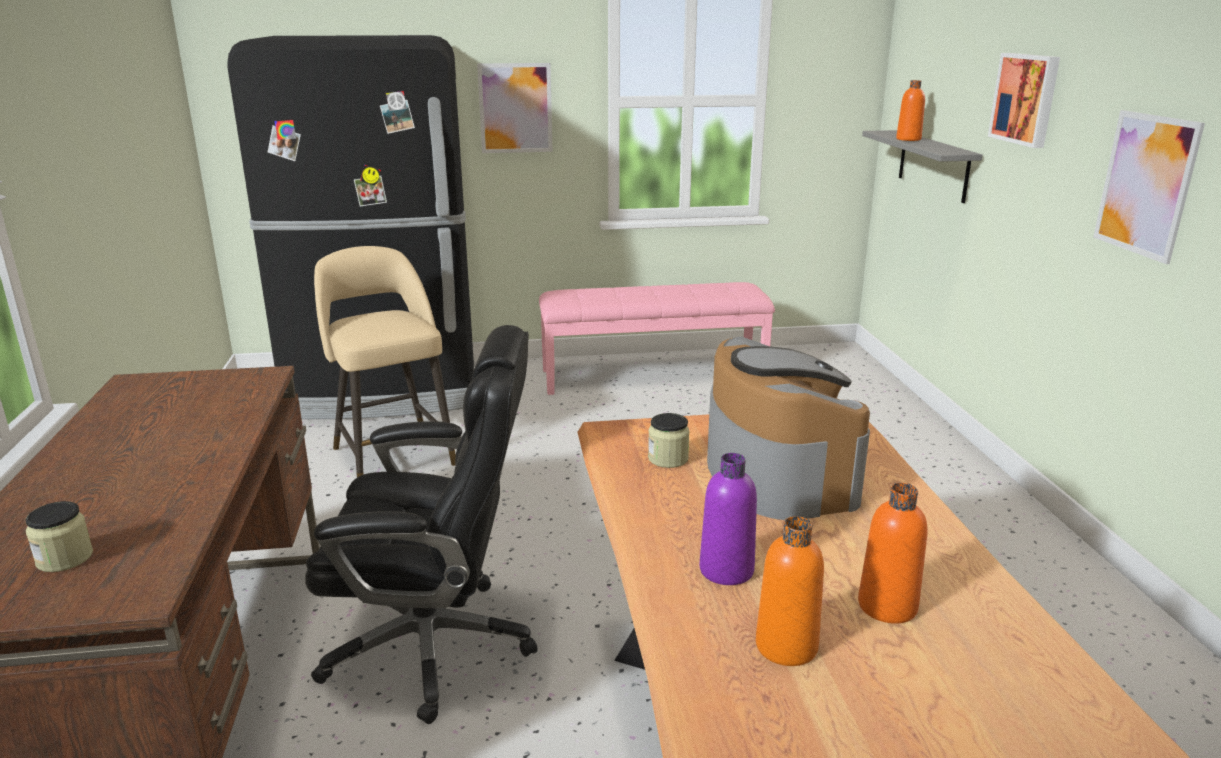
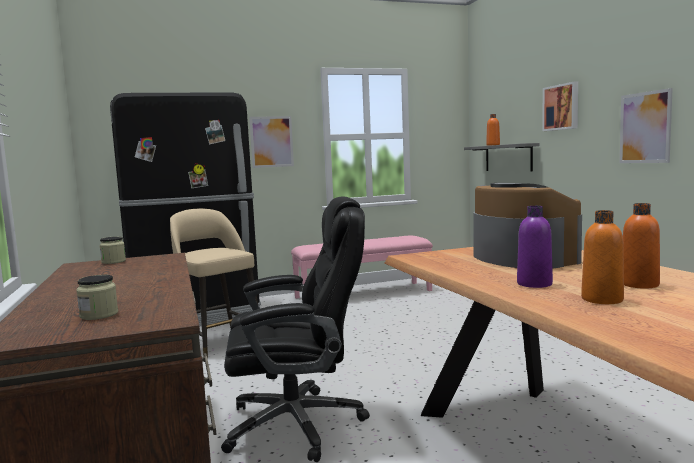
camera: 10 degrees left, 15 degrees down
jar [648,413,690,468] -> jar moved to [99,236,126,264]

